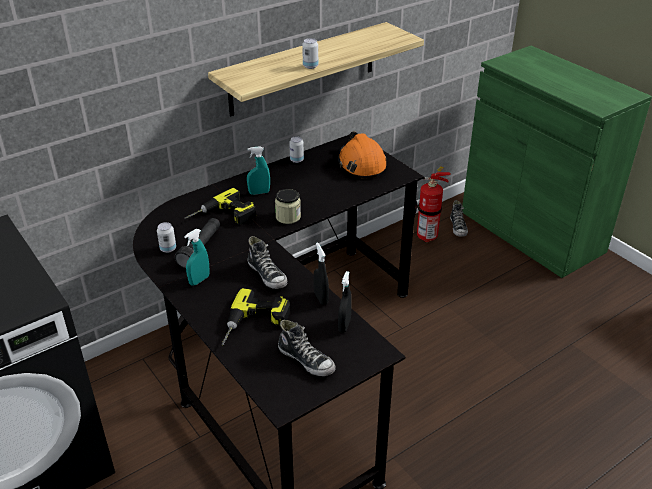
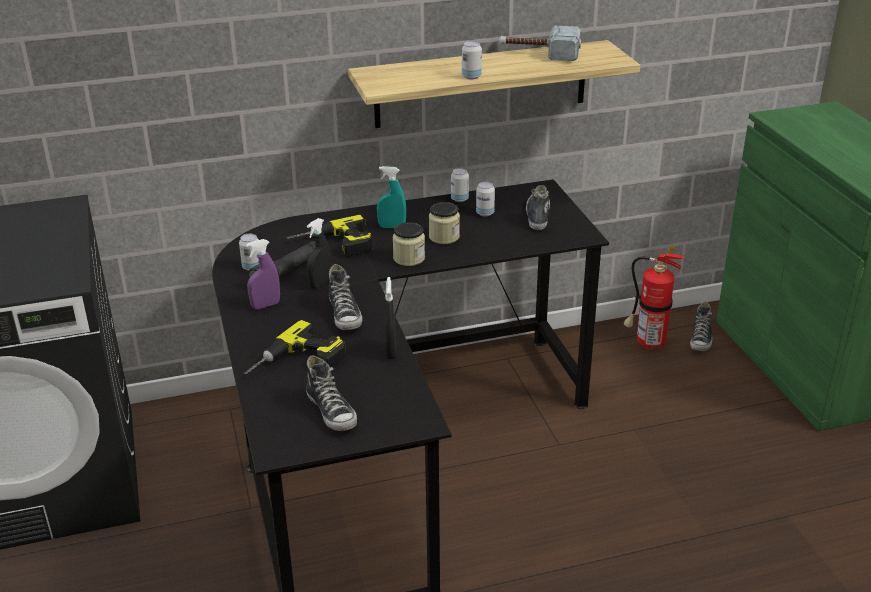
camera: 20 degrees right, 5 degrees down
turquoise spray bottle [184,229,210,286] -> purple spray bottle [246,239,280,309]
orange hard hat [338,131,387,179] -> shoe [526,185,550,230]
black spray bottle [338,271,352,333] -> black spray bottle moved to [307,218,331,289]
none -> jar [429,202,460,244]
none -> can [476,182,495,216]
none -> hammer [499,26,581,61]

